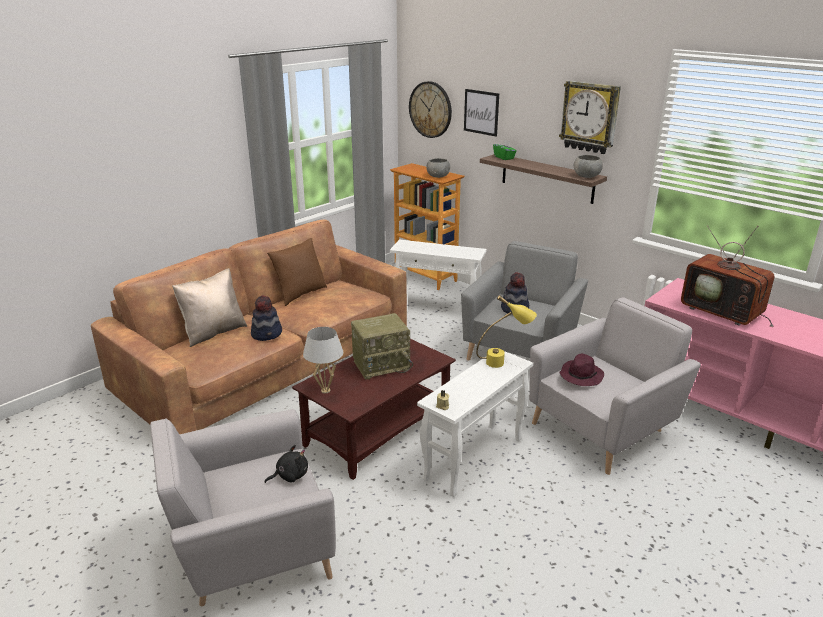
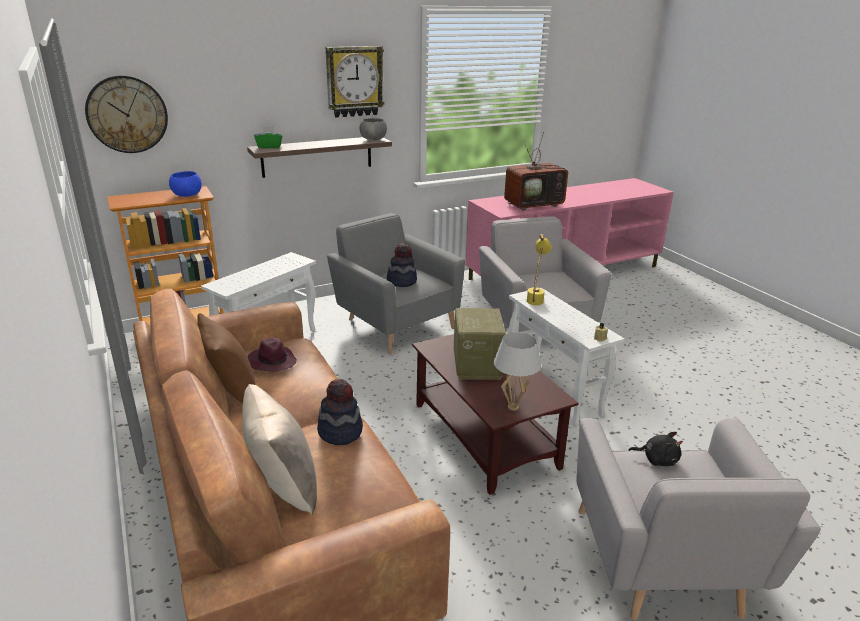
camera: 70 degrees left, 0 degrees up
black plush toy [264,445,308,483] -> black plush toy turned 120 degrees clockwise [628,432,683,466]
grey bowl [426,158,450,178] -> blue bowl [169,171,202,197]
picture [464,89,499,136] -> none
purple hat [559,354,604,386] -> purple hat moved to [248,337,297,372]

